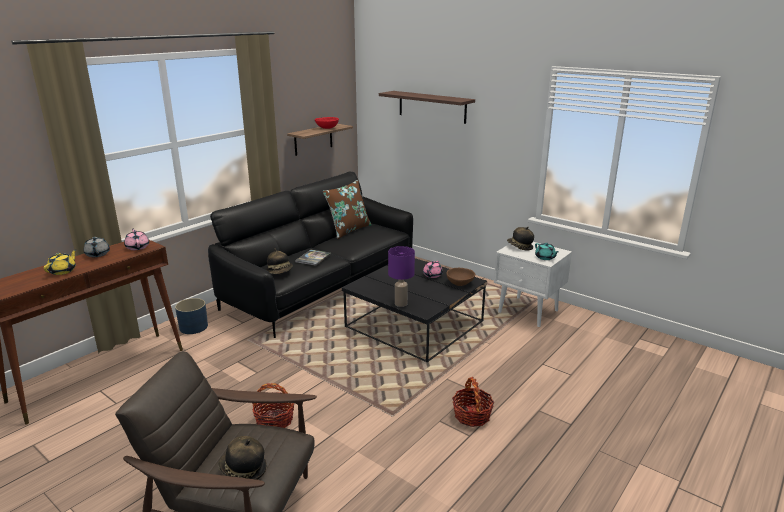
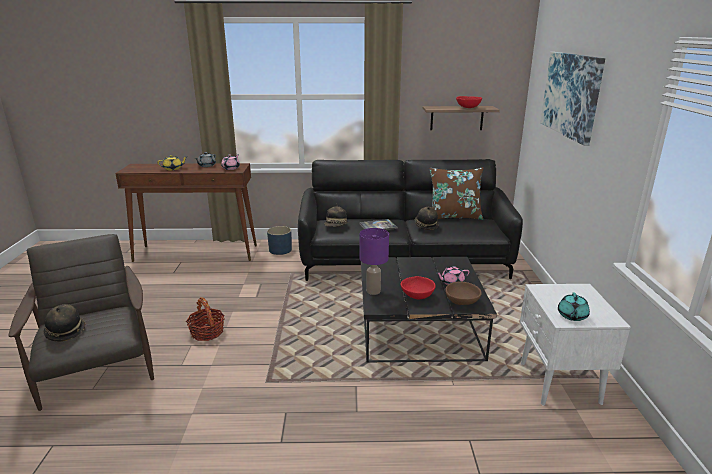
camera: 50 degrees right, 0 degrees up
shelf [379,91,475,124] -> picture [540,52,605,146]
basket [452,377,494,427] -> none
hat [507,226,534,250] -> hat moved to [414,207,439,230]
none -> red bowl [400,276,436,299]

